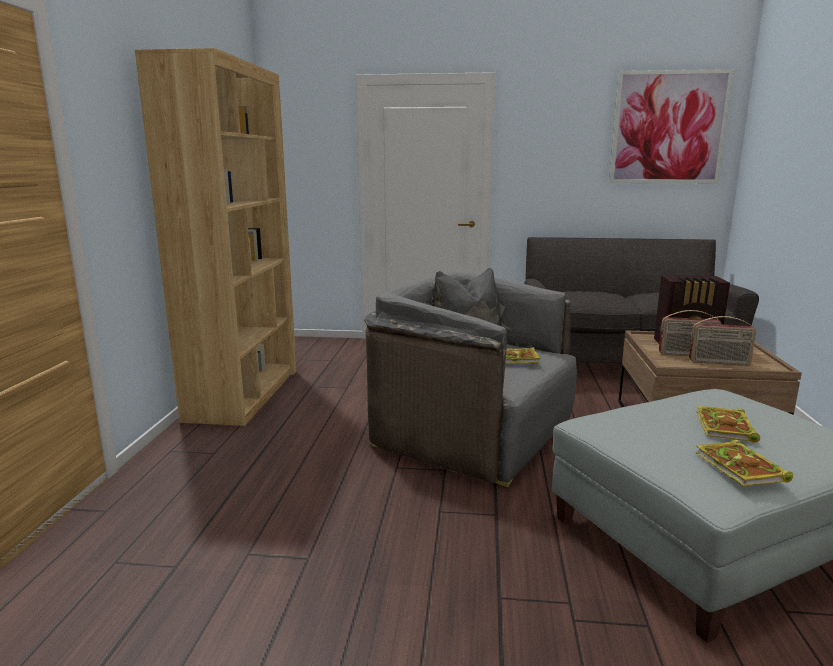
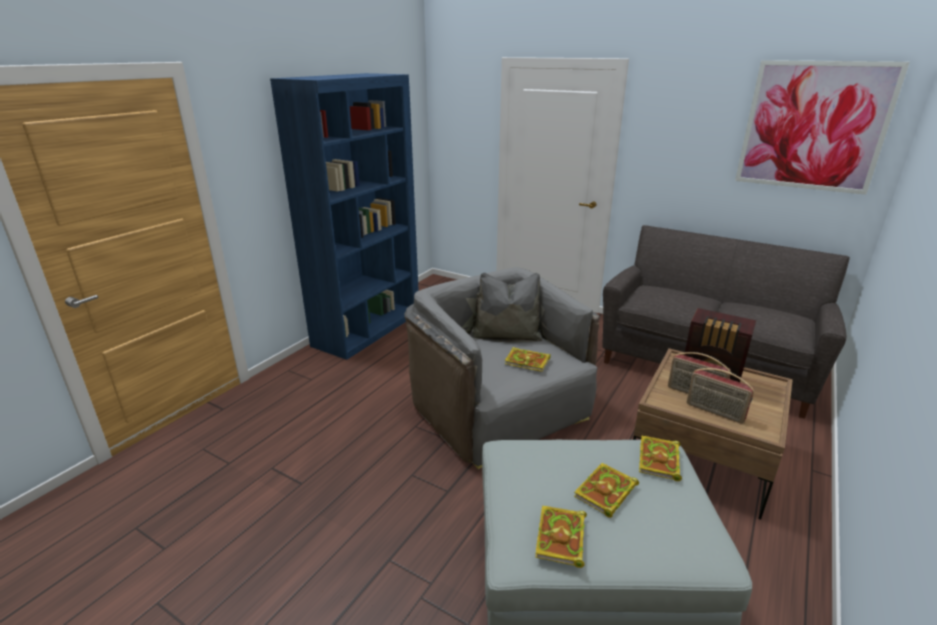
camera: 25 degrees right, 10 degrees up
brown bookcase [135,48,296,426] -> blue bookcase [270,73,419,360]
none -> book [639,436,682,481]

